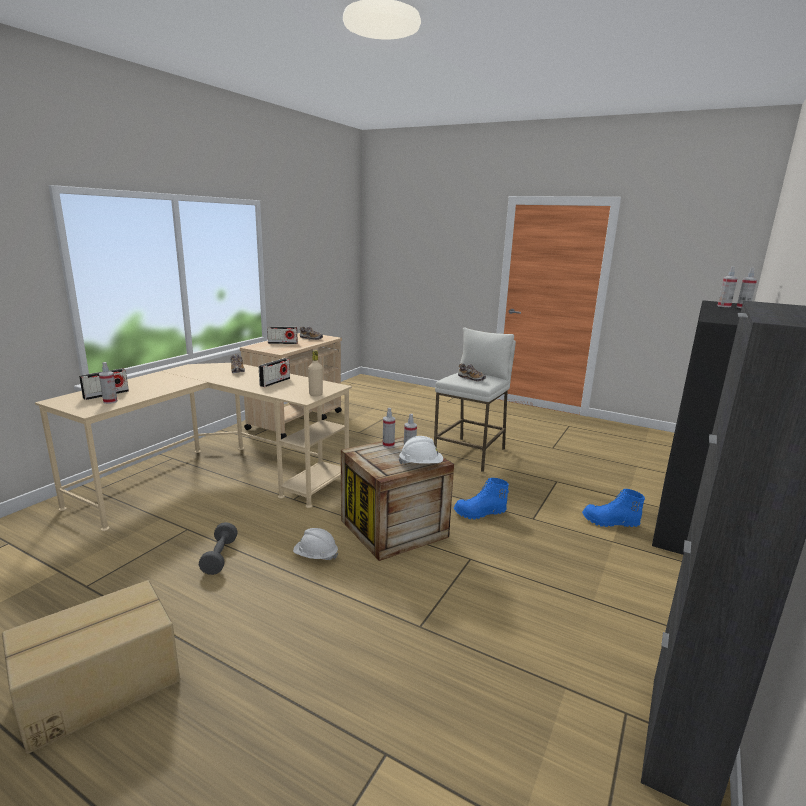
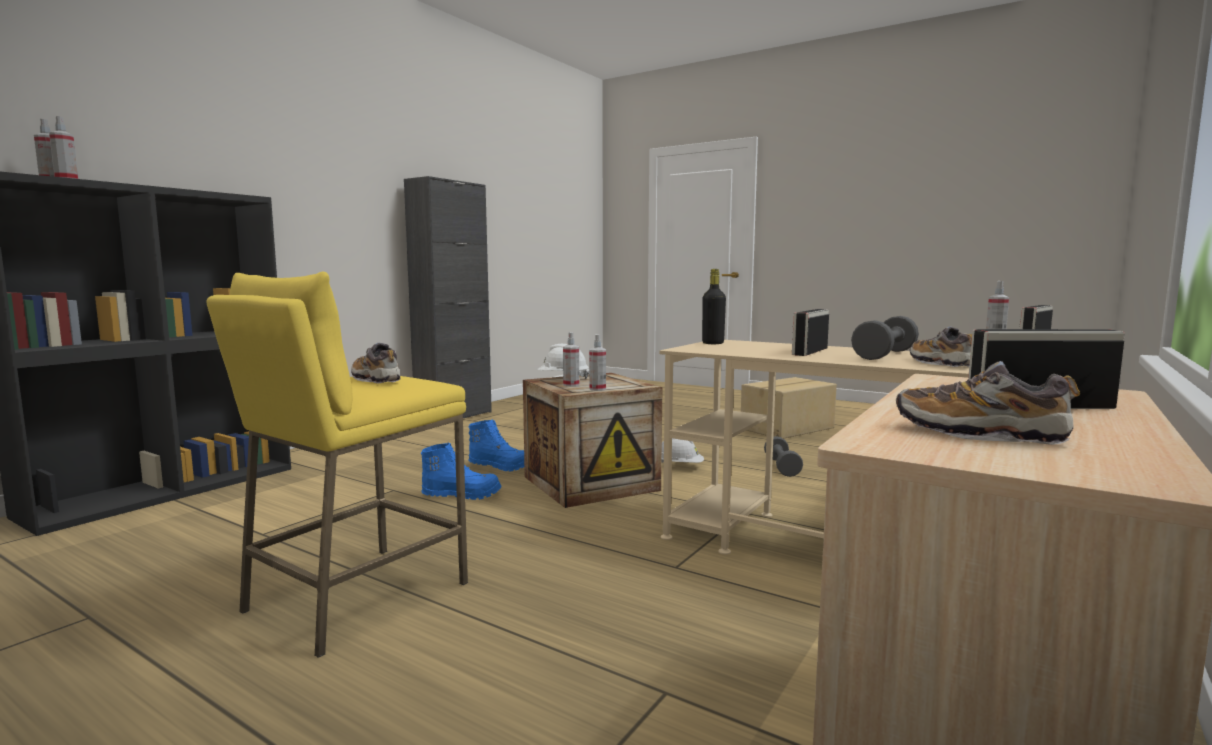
camera: 175 degrees left, 10 degrees down
beige bottle [308,350,323,396] -> black bottle [702,269,726,344]
white stool [434,327,516,472] -> yellow stool [206,272,468,658]
blue boot [582,489,645,527] -> blue boot moved to [468,419,524,472]
none -> grey dumbbell [851,316,919,360]

